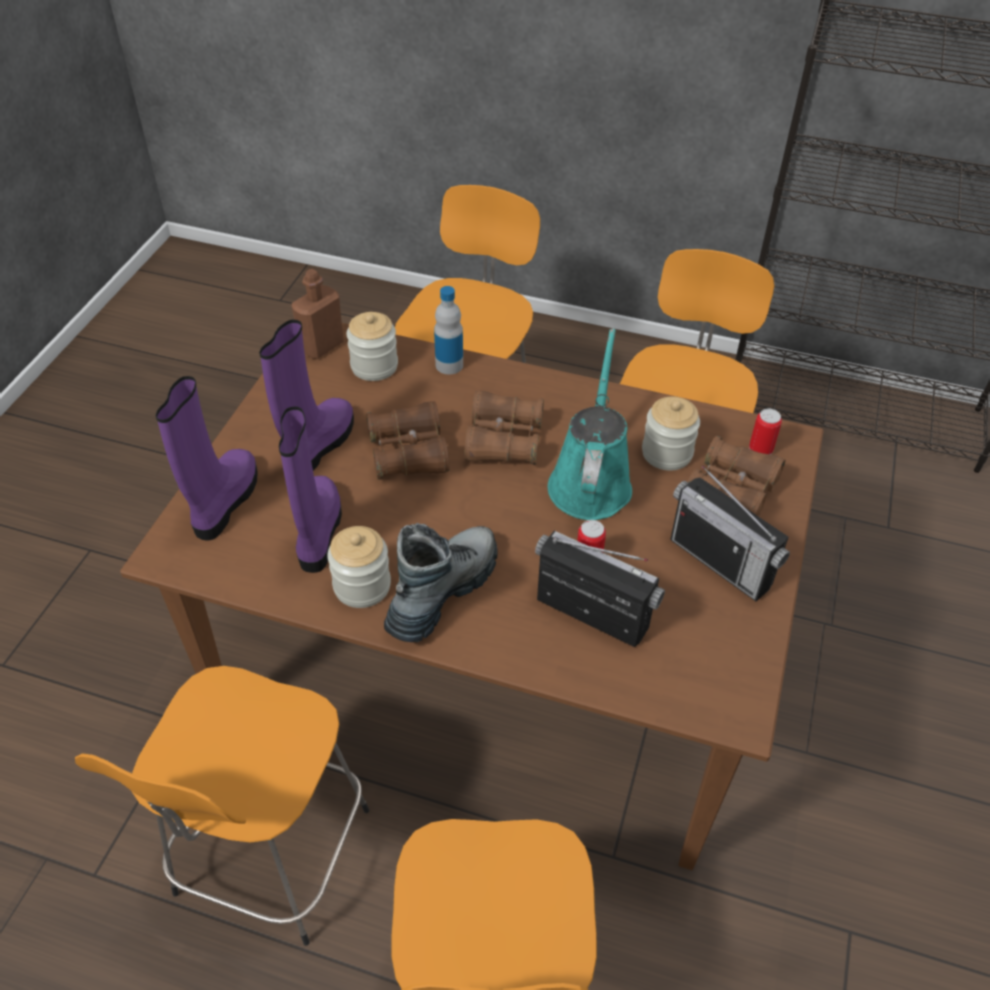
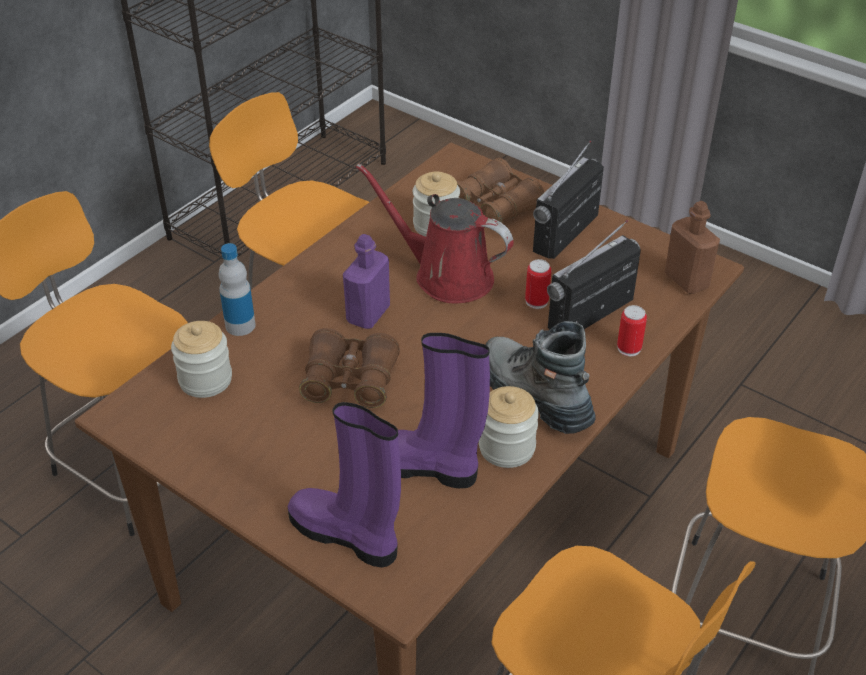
camera: 70 degrees left, 5 degrees down
purple boot [259,320,354,470] -> none
brown bottle [292,269,344,359] -> brown bottle moved to [664,201,720,294]
brown binoculars [465,390,544,465] -> purple bottle [343,234,390,329]
turquoise watering can [548,329,632,520] -> red watering can [356,164,513,303]
radio [670,466,790,602] -> radio turned 150 degrees clockwise [533,140,604,259]
can [749,409,782,455] -> can moved to [617,305,647,356]

